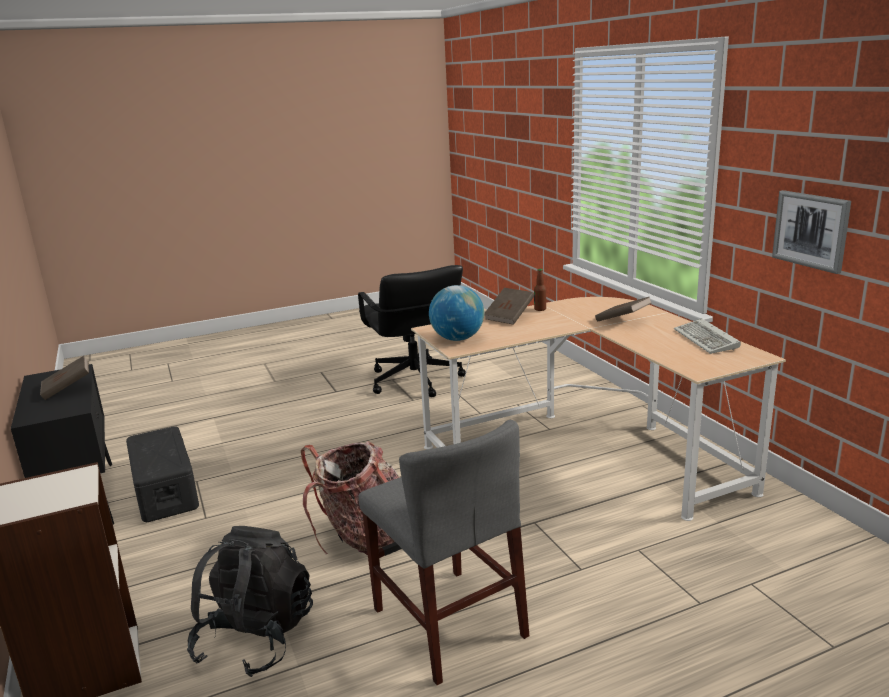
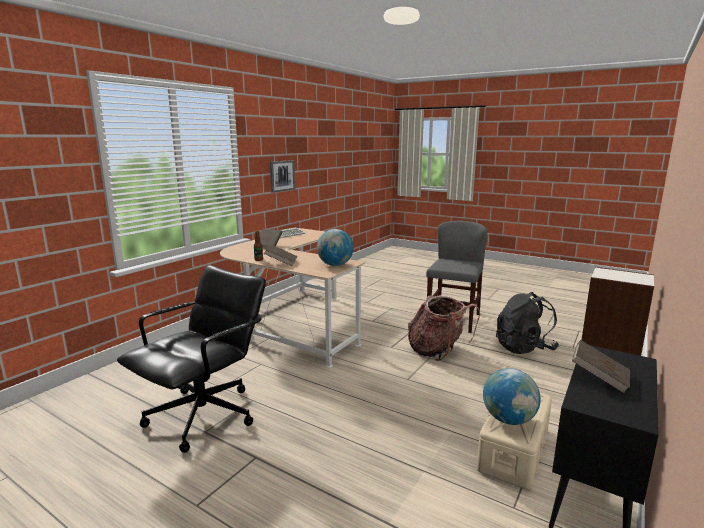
camera: 125 degrees left, 5 degrees down
black storage box [126,426,199,522] -> beige storage box [477,393,552,489]
none -> globe [483,368,541,425]

